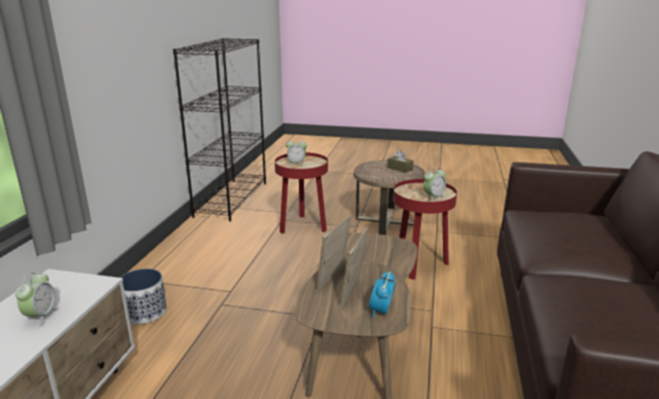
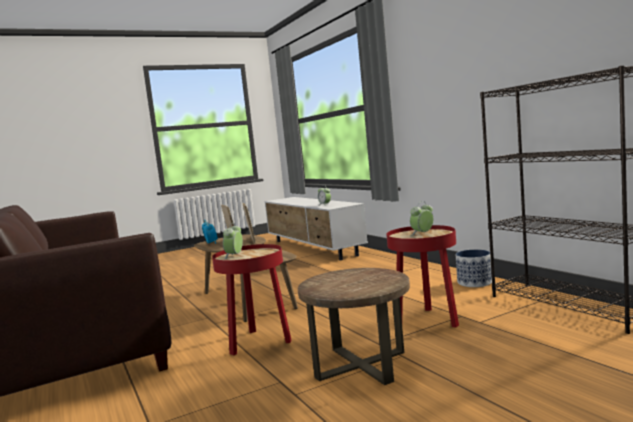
camera: 140 degrees right, 15 degrees down
planter [120,269,167,324] -> planter moved to [456,250,492,287]
brown tissue box [387,150,414,173] -> none

